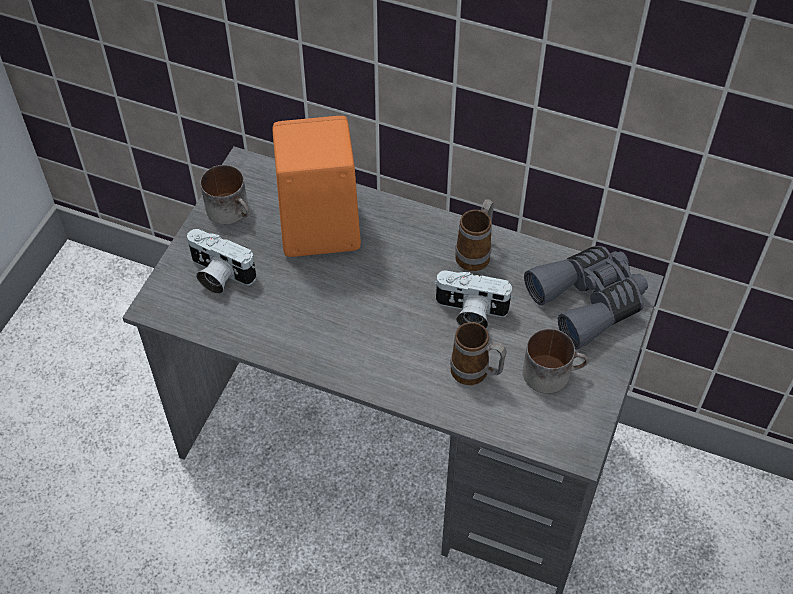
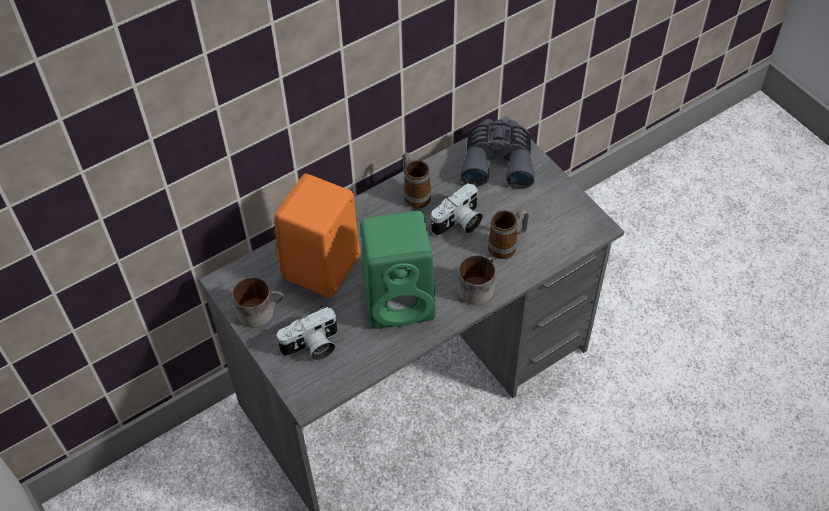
camera: 55 degrees left, 0 degrees up
mug [523,329,589,393] -> mug moved to [458,255,495,305]
none -> green speaker [361,211,436,329]

